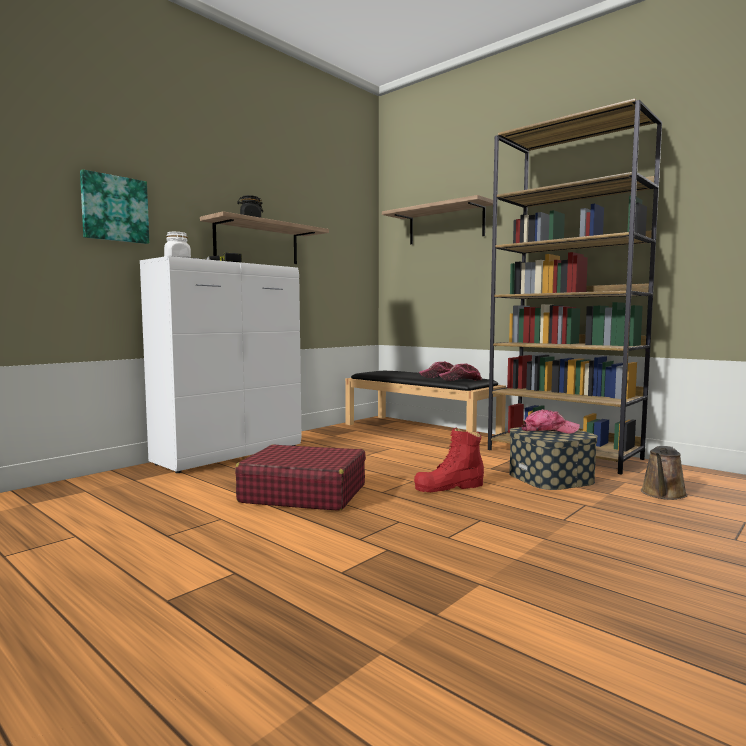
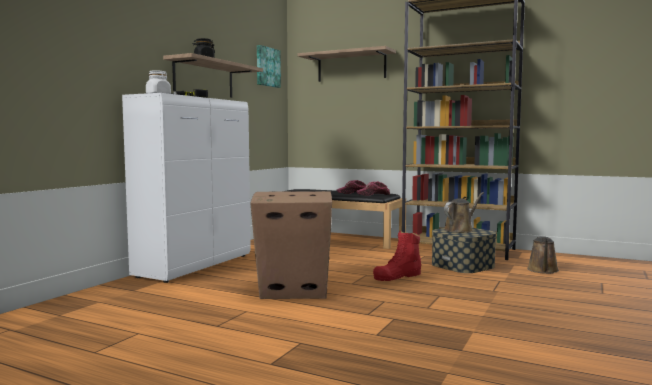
camera: 15 degrees left, 0 degrees up
picture [80,169,149,244] -> picture moved to [257,45,281,88]
red suitcase [235,444,366,511] -> cardboard box [250,191,332,299]
cap [522,409,580,434] -> brown watering can [444,192,484,233]

